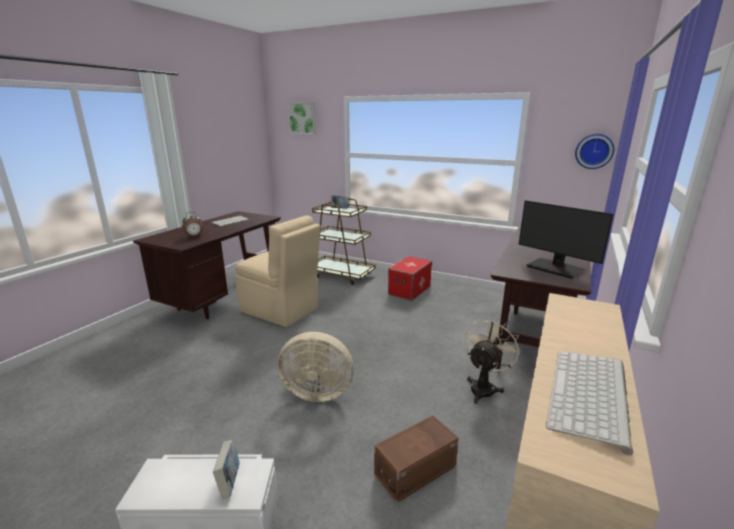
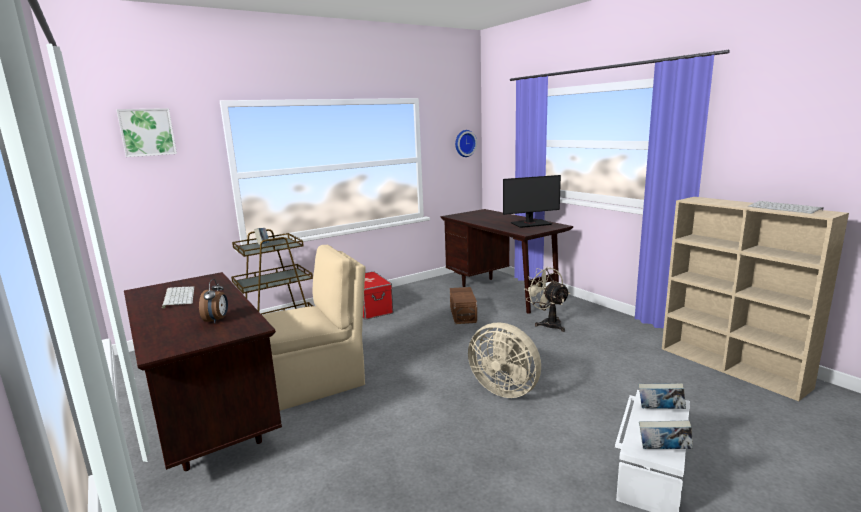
camera: 60 degrees left, 5 degrees down
beige fan [278,332,354,402] -> beige fan turned 90 degrees clockwise [468,323,541,398]
brown storage box [374,415,459,503] -> brown storage box moved to [450,287,477,324]
none -> book [639,420,693,449]

